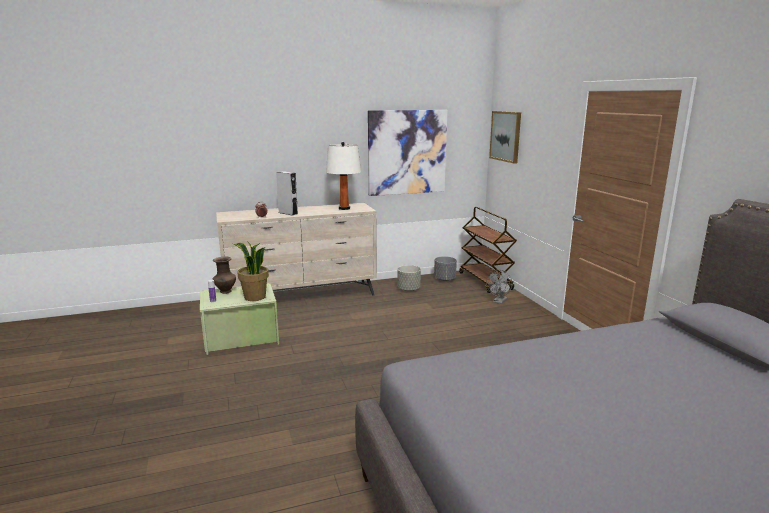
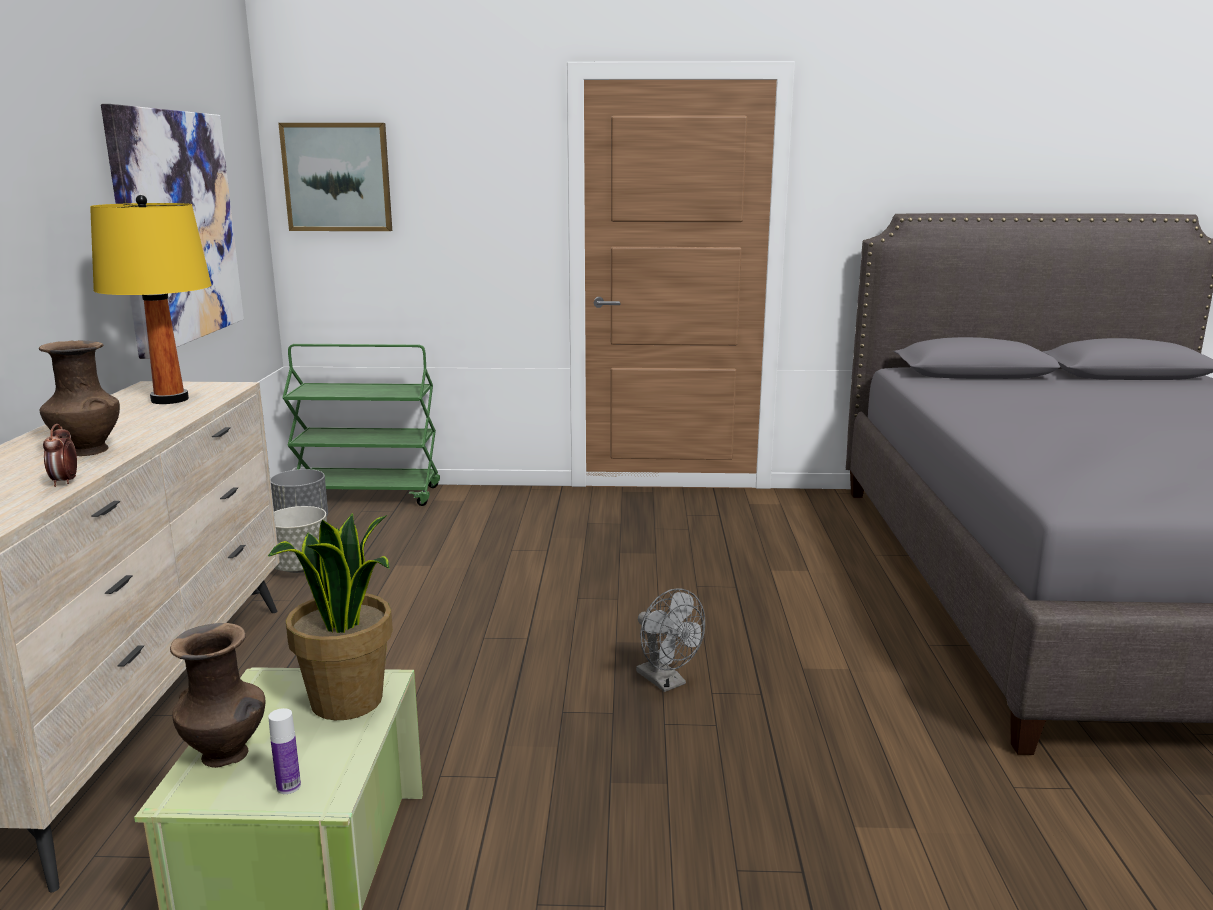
camera: 70 degrees left, 0 degrees up
grey speaker [276,171,298,216] -> brown vase [39,340,120,456]
white table lamp [326,142,361,210] -> yellow table lamp [90,195,212,404]
brown cart [459,207,517,293] -> green cart [283,344,440,506]
grey fan [486,270,512,304] -> grey fan moved to [636,588,705,692]

